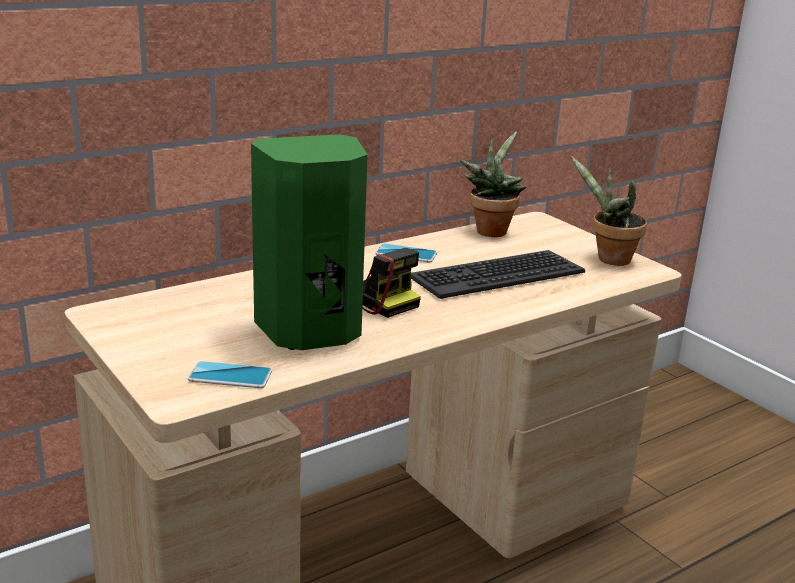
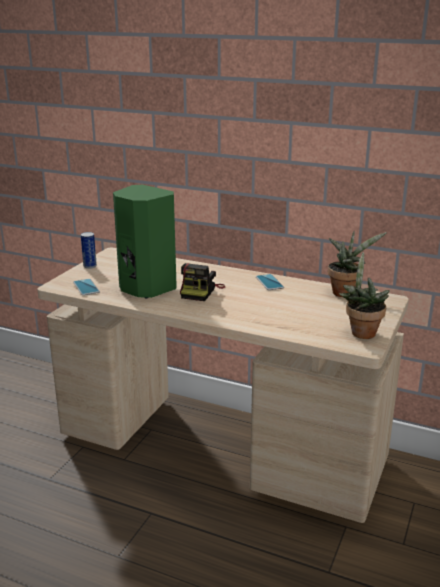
camera: 60 degrees right, 0 degrees up
keyboard [411,250,585,299] -> none
none -> can [81,232,97,269]

